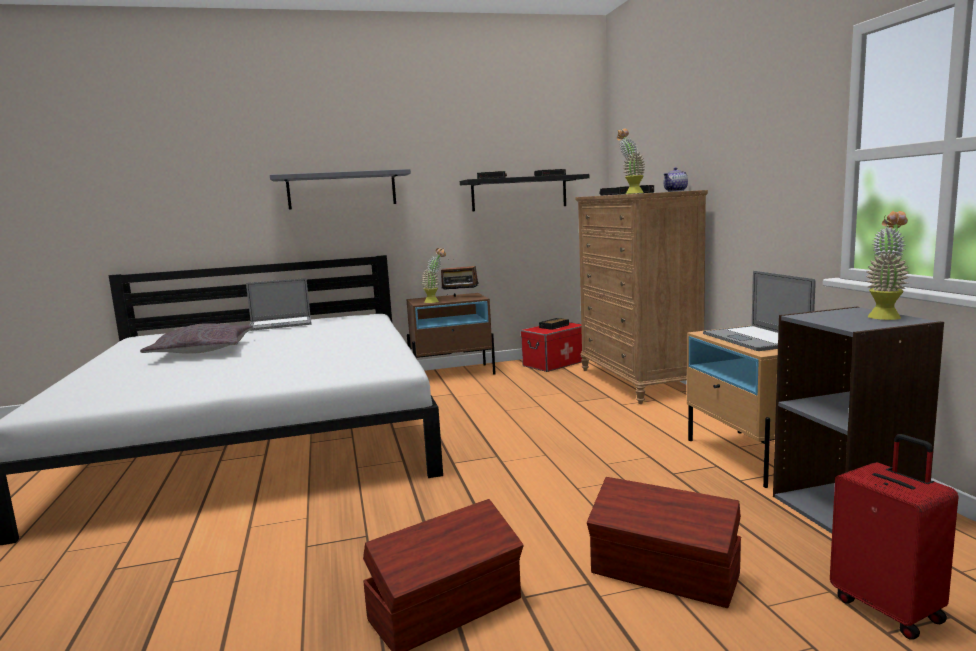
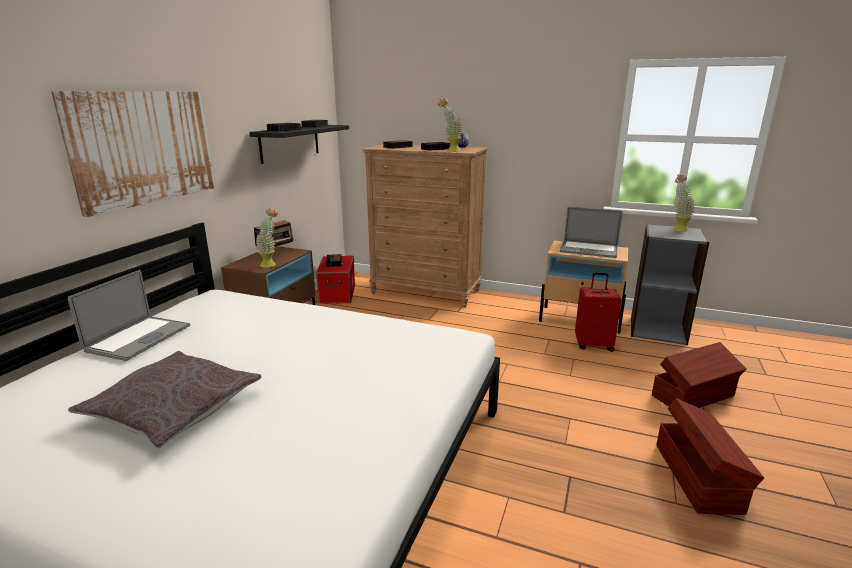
camera: 55 degrees left, 10 degrees up
grey shelf [270,169,411,210] -> picture [51,91,215,217]
red suitcase [830,434,959,640] -> red suitcase moved to [575,272,621,352]

